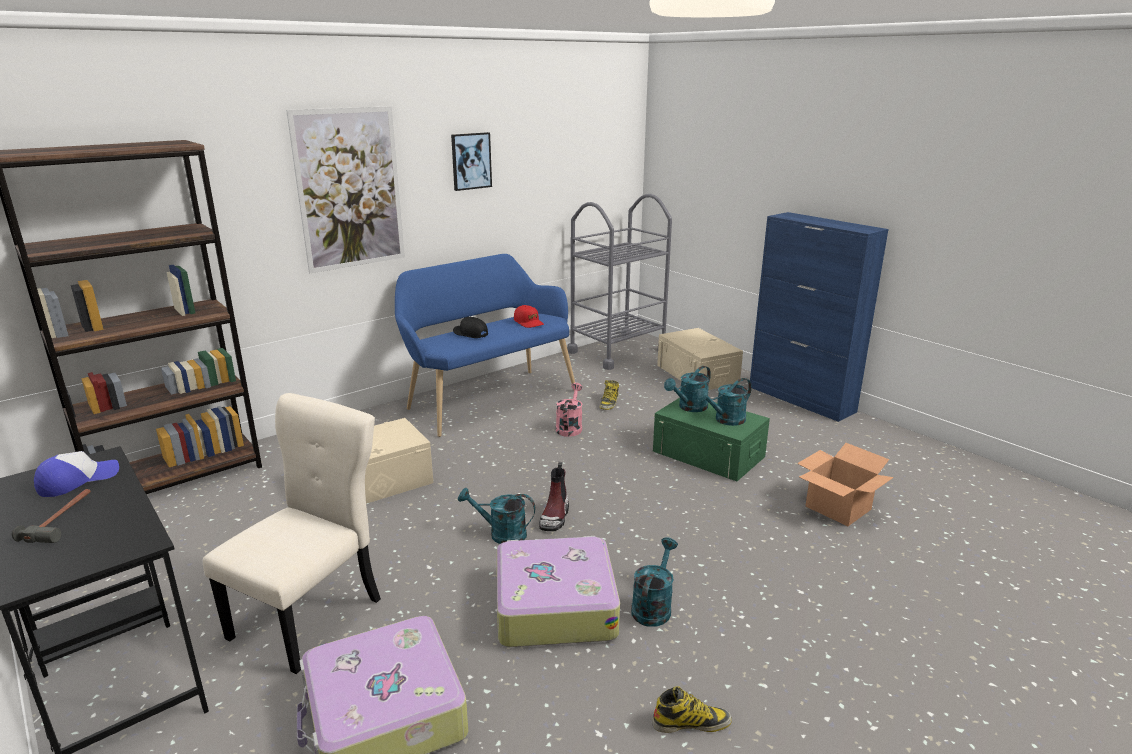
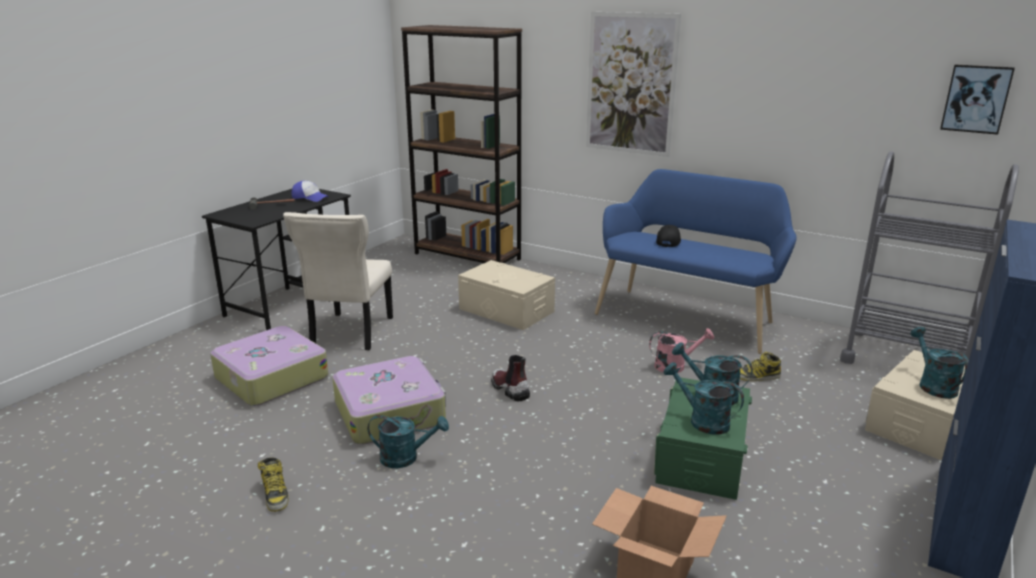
camera: 70 degrees right, 0 degrees up
beige chair [203,393,381,674] -> beige chair turned 90 degrees clockwise [283,212,393,350]
picture [451,132,492,191] -> picture moved to [940,64,1015,135]
turquoise watering can [458,488,536,544] -> turquoise watering can moved to [910,327,969,399]
red cap [514,305,544,328] -> none
boot [539,462,569,531] -> boot turned 60 degrees clockwise [491,355,530,401]

